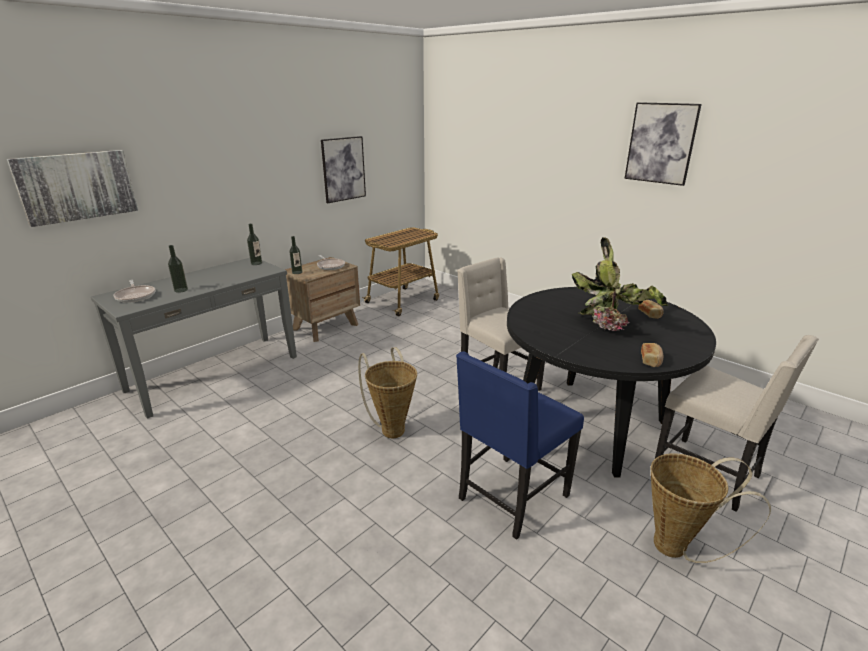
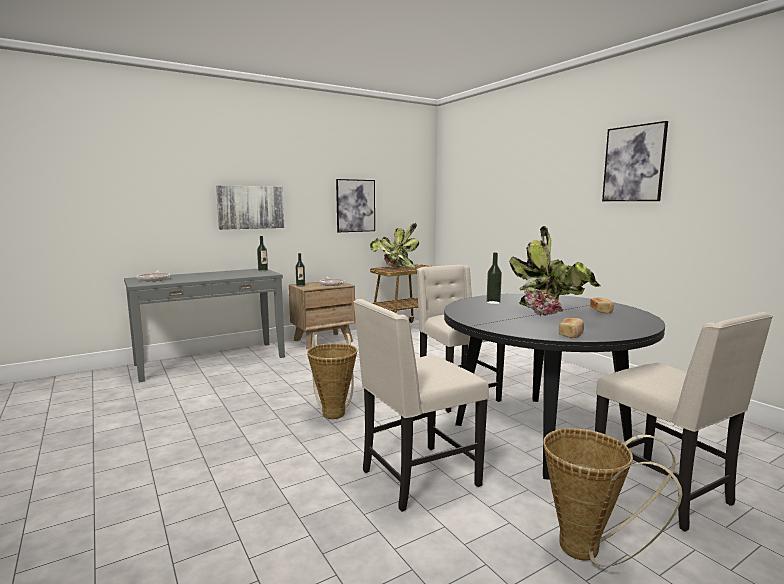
camera: 15 degrees right, 15 degrees down
picture [7,150,138,227] -> picture moved to [216,185,284,230]
bottle [168,245,188,293] -> bottle moved to [487,253,502,304]
blue chair [456,351,584,540] -> beige chair [353,299,489,512]
none -> potted plant [370,223,419,268]

